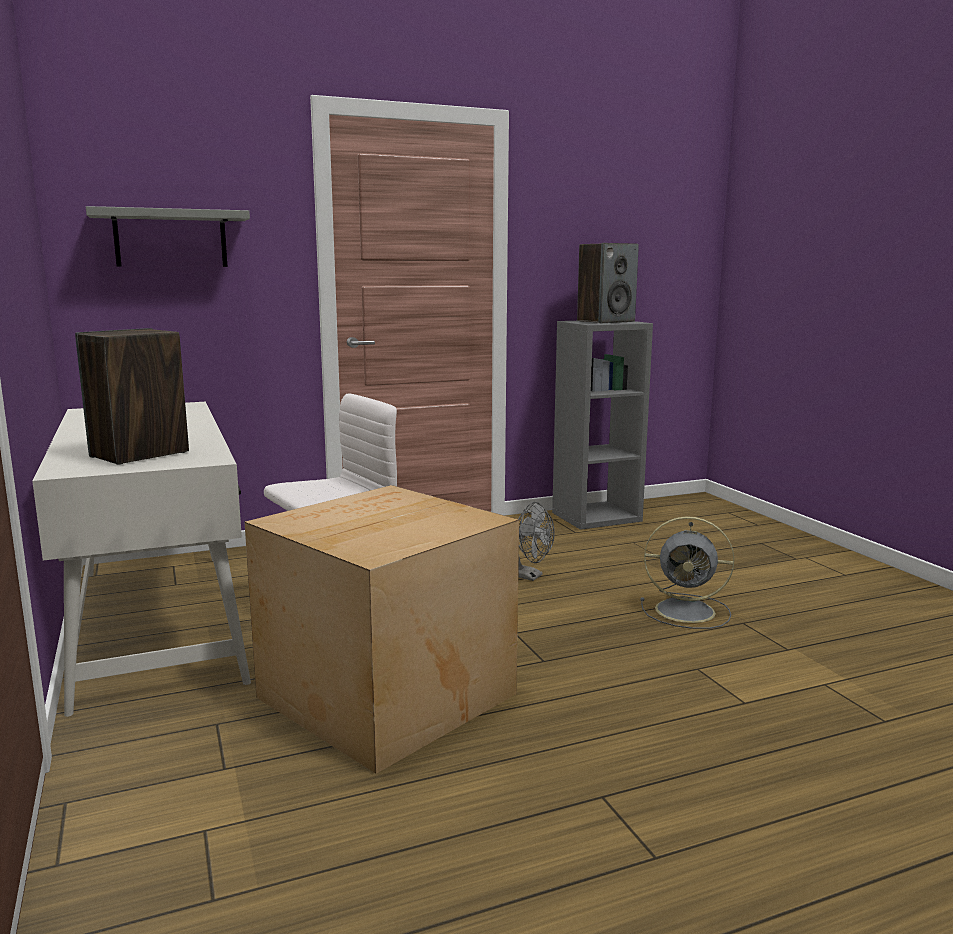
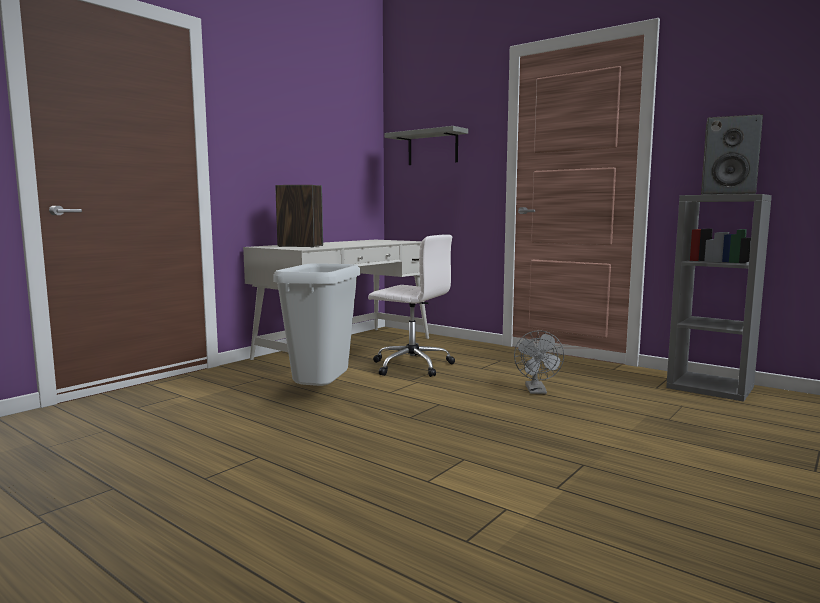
camera: 60 degrees right, 5 degrees down
cardboard box [244,485,519,774] -> grey trash can [273,263,360,386]
grey fan [640,516,734,629] -> none

